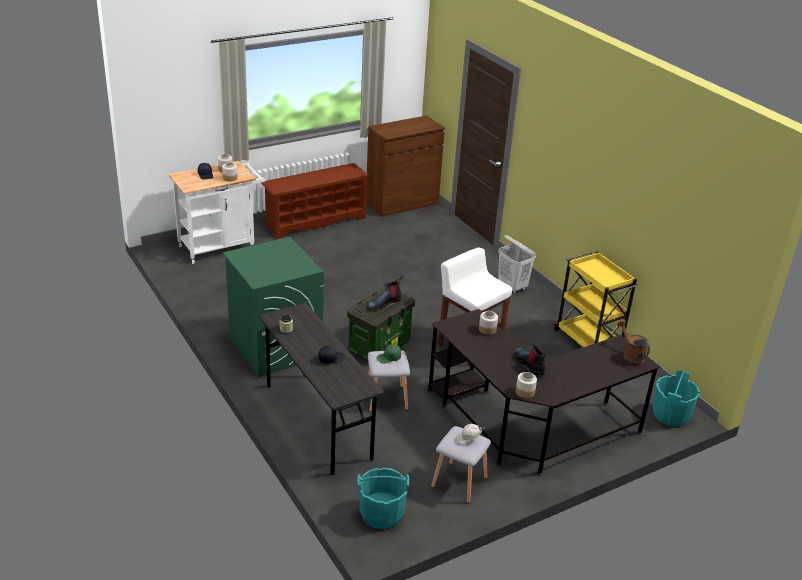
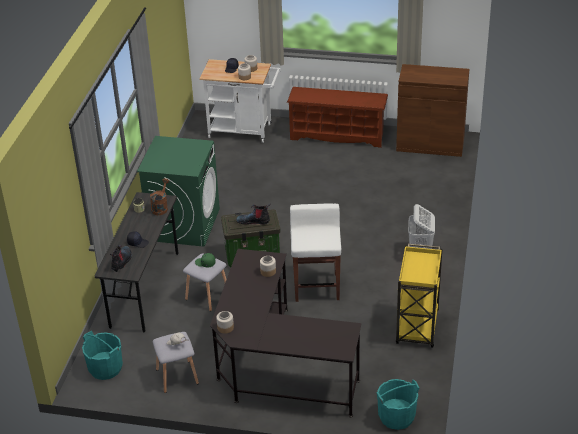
camera: 45 degrees right, 5 degrees up
boot [514,344,547,376] -> boot moved to [110,245,132,272]
brown watering can [617,320,650,366] -> brown watering can moved to [150,178,170,215]

